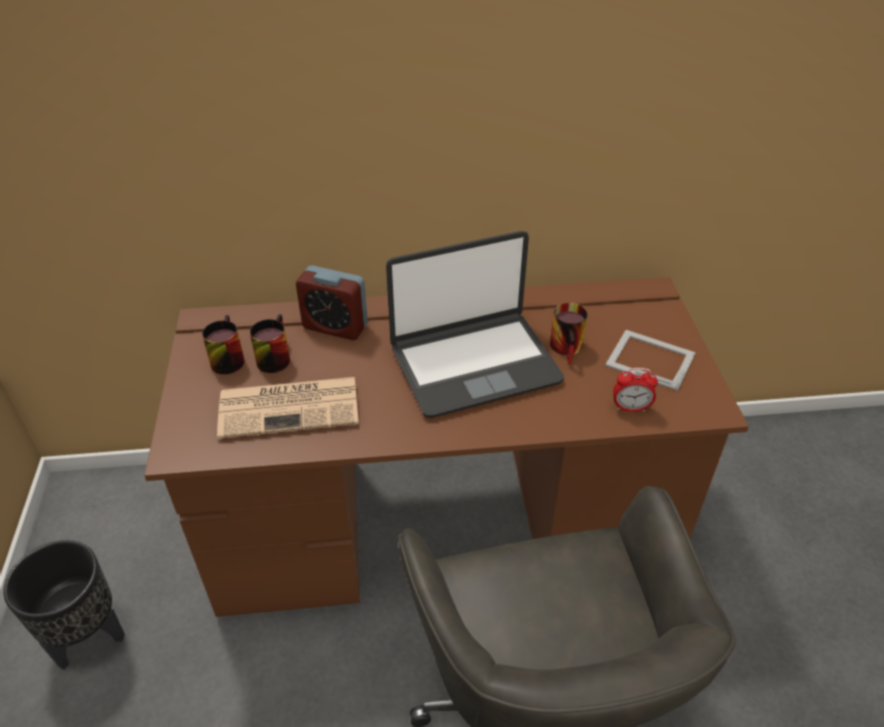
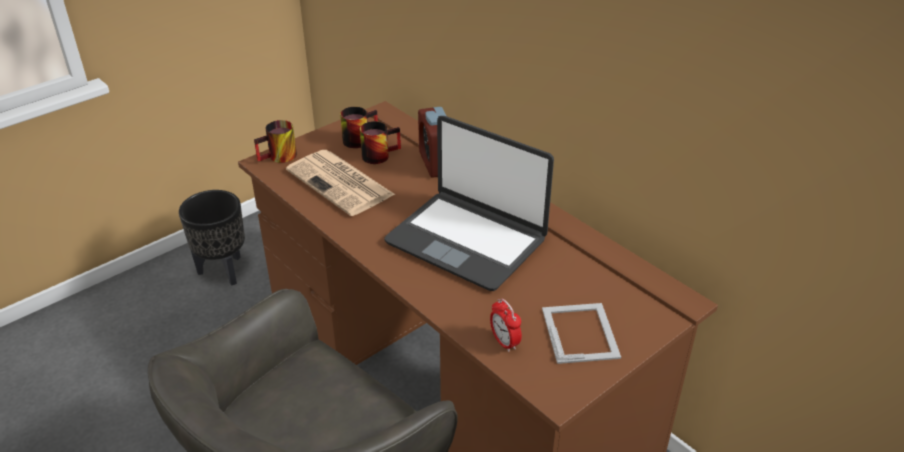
camera: 55 degrees right, 5 degrees down
mug [550,303,588,364] -> mug moved to [254,120,297,163]

